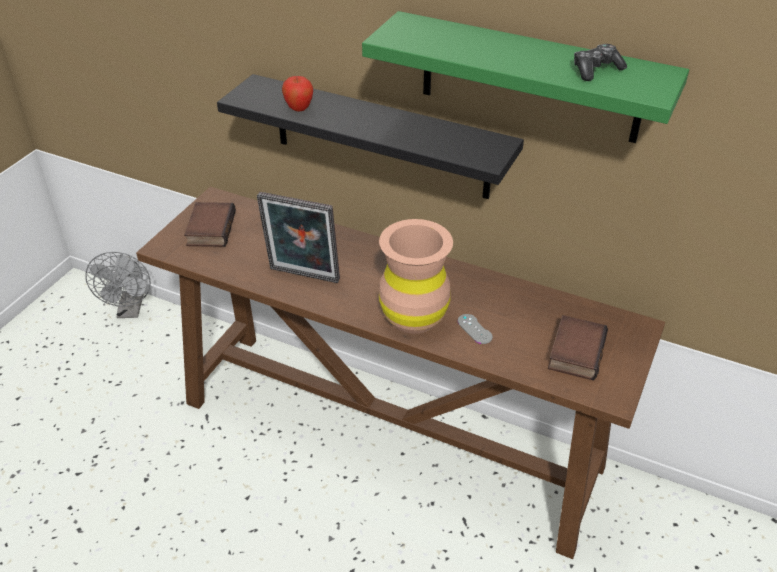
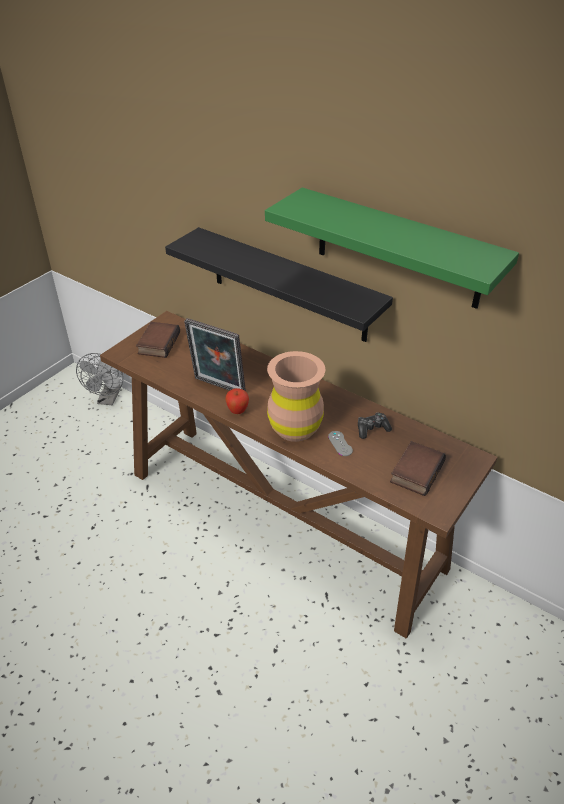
camera: 10 degrees right, 0 degrees up
apple [282,76,313,112] -> apple moved to [225,388,249,414]
game controller [574,44,627,81] -> game controller moved to [358,412,392,439]

